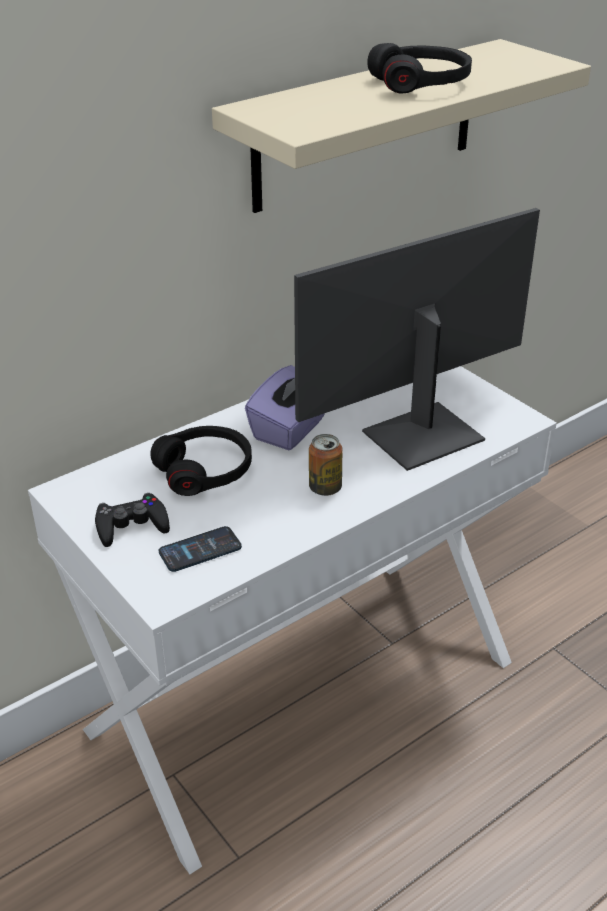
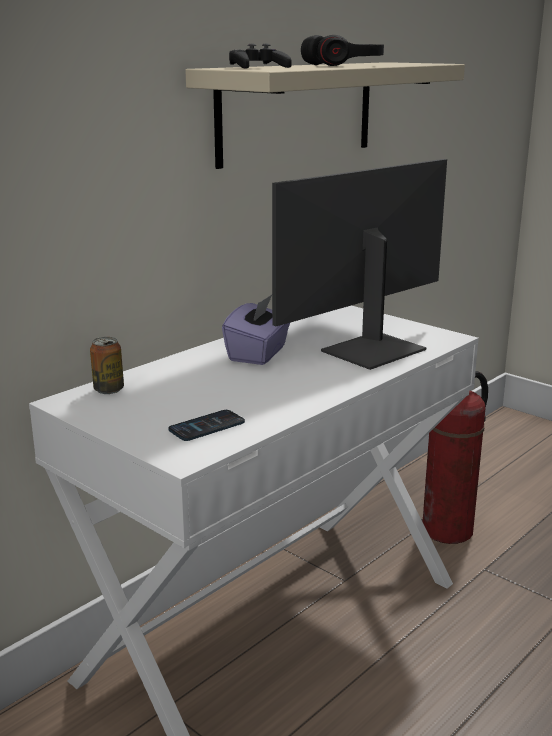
camera: 10 degrees left, 15 degrees down
black game controller [95,493,170,547] -> black game controller moved to [229,43,292,68]
black headphones [151,426,252,496] -> none
can [309,434,342,496] -> can moved to [90,337,124,394]
none -> fire extinguisher [423,371,488,544]

